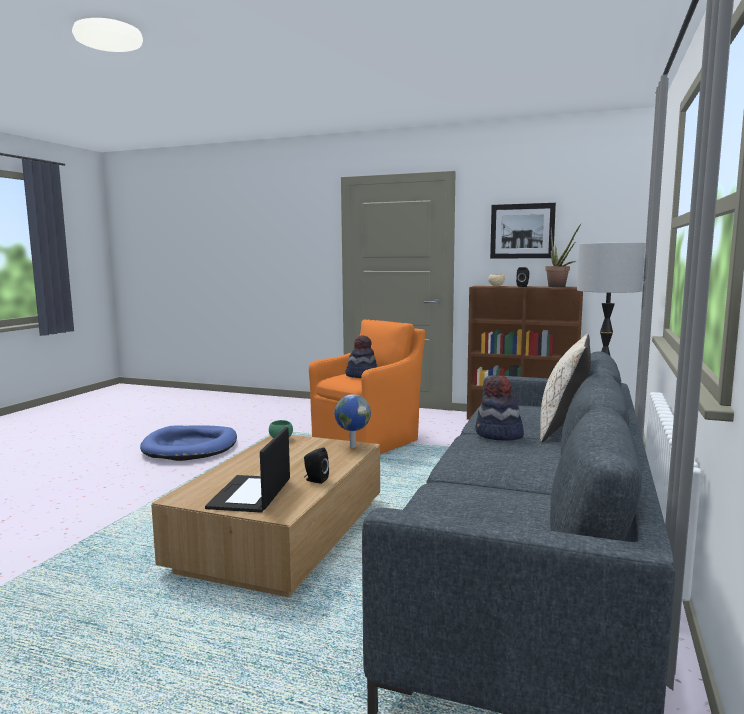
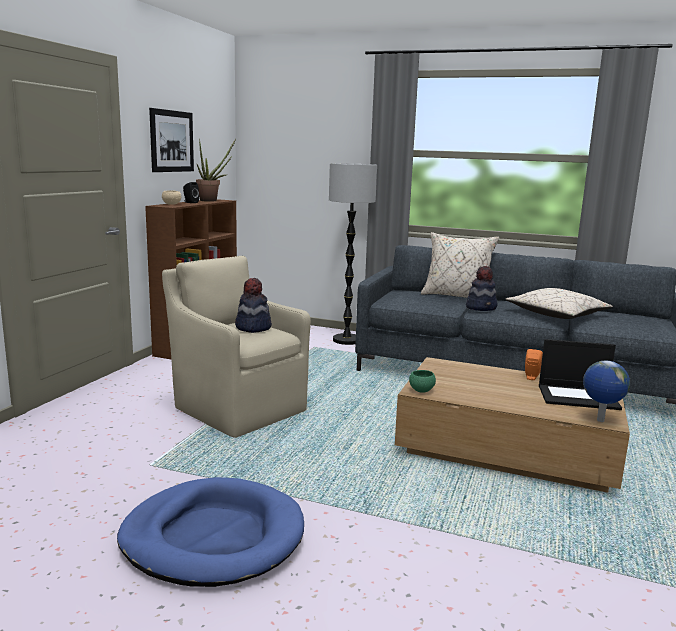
camera: 90 degrees left, 5 degrees up
black speaker [304,447,329,484] -> orange speaker [525,349,543,380]
orange armchair [309,319,425,454] -> beige armchair [162,256,311,438]
globe [334,394,371,448] -> globe moved to [583,361,630,422]
none -> beige pillow [505,288,613,319]

